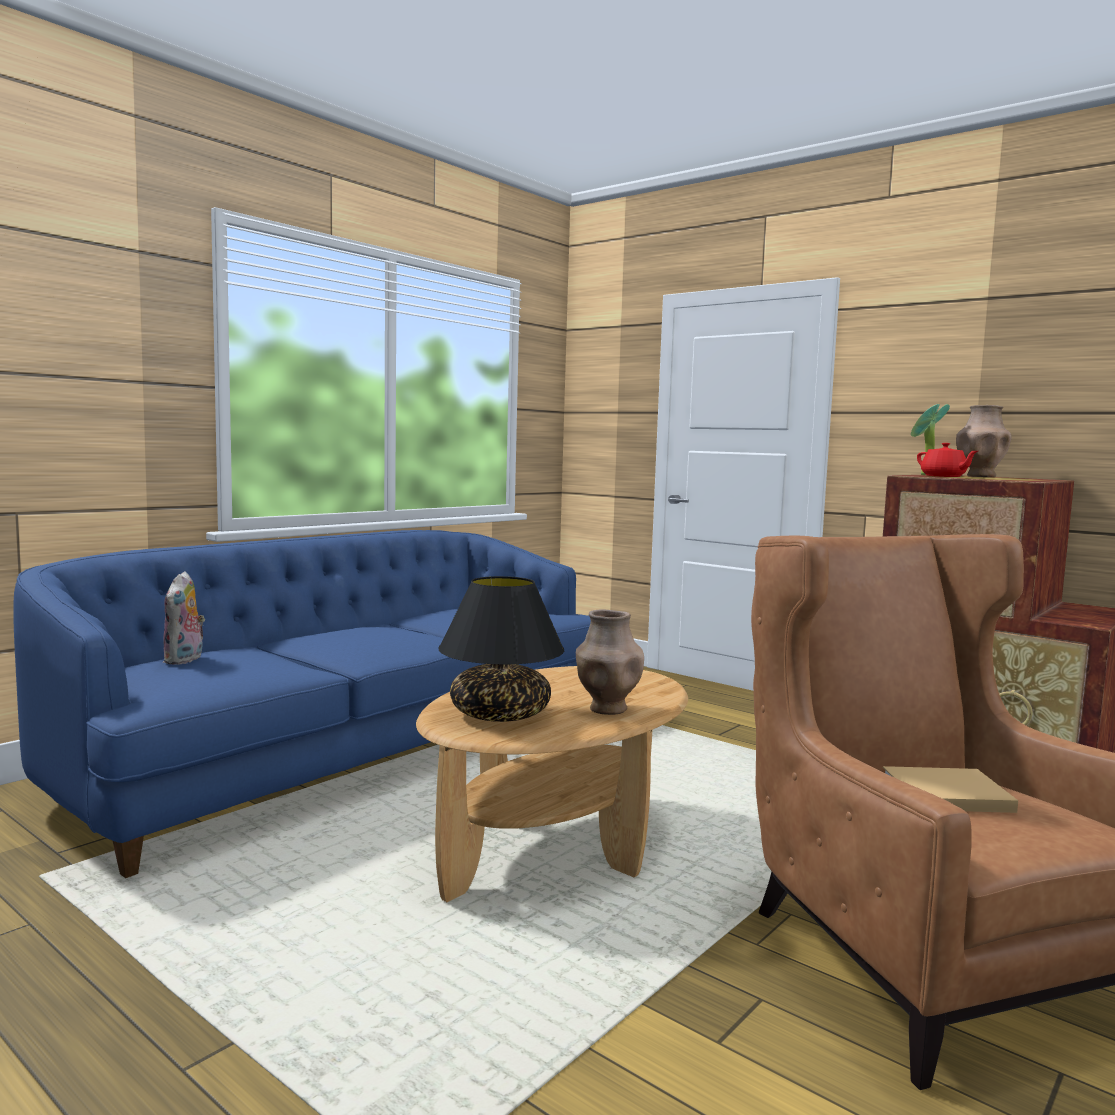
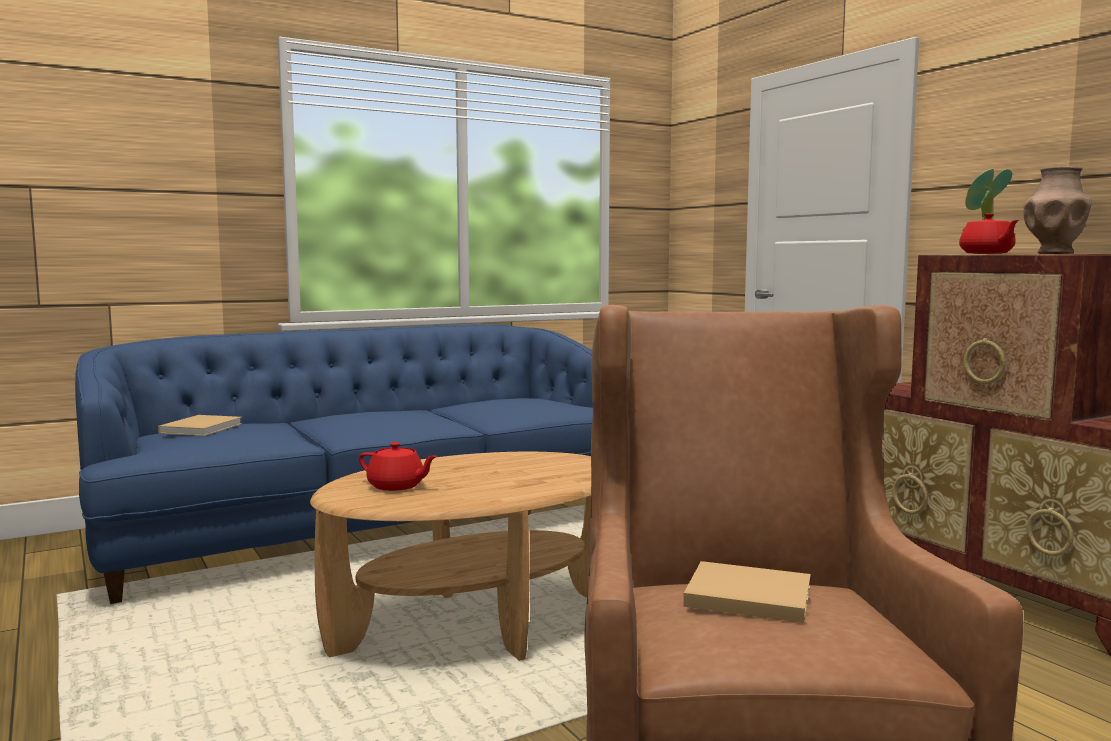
camera: 20 degrees right, 0 degrees up
plush toy [163,571,205,665] -> beige book [158,415,242,436]
black table lamp [438,576,564,722] -> red teapot [359,442,437,491]
brown vase [576,609,644,715] -> none

